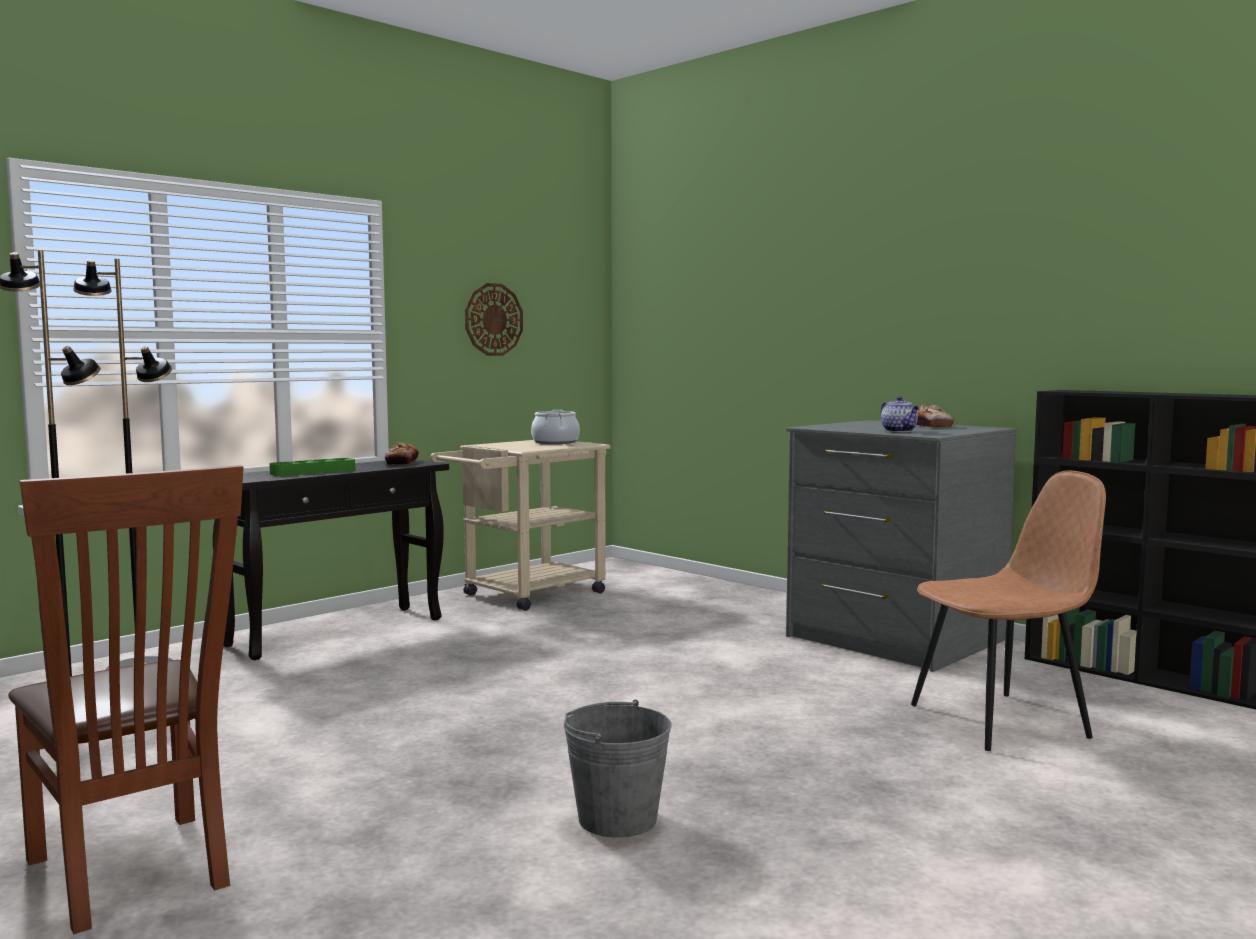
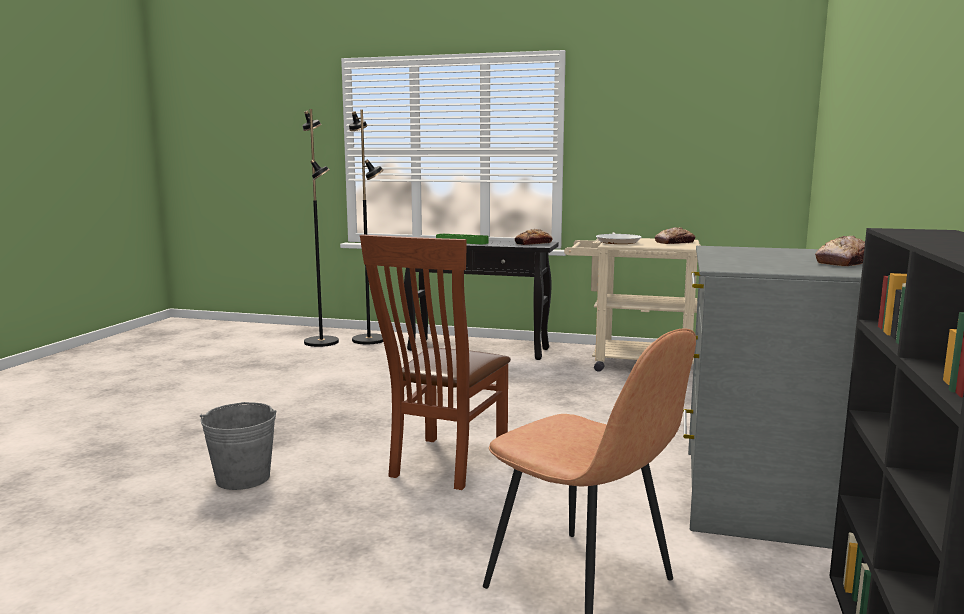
camera: 60 degrees right, 5 degrees up
brown chair [8,465,244,934] -> brown chair moved to [360,234,511,490]
wall clock [465,283,523,356] -> none
cooking pot [531,410,580,444] -> bread [655,227,695,244]
teapot [881,396,919,432] -> none
none -> frying pan [596,232,641,244]

